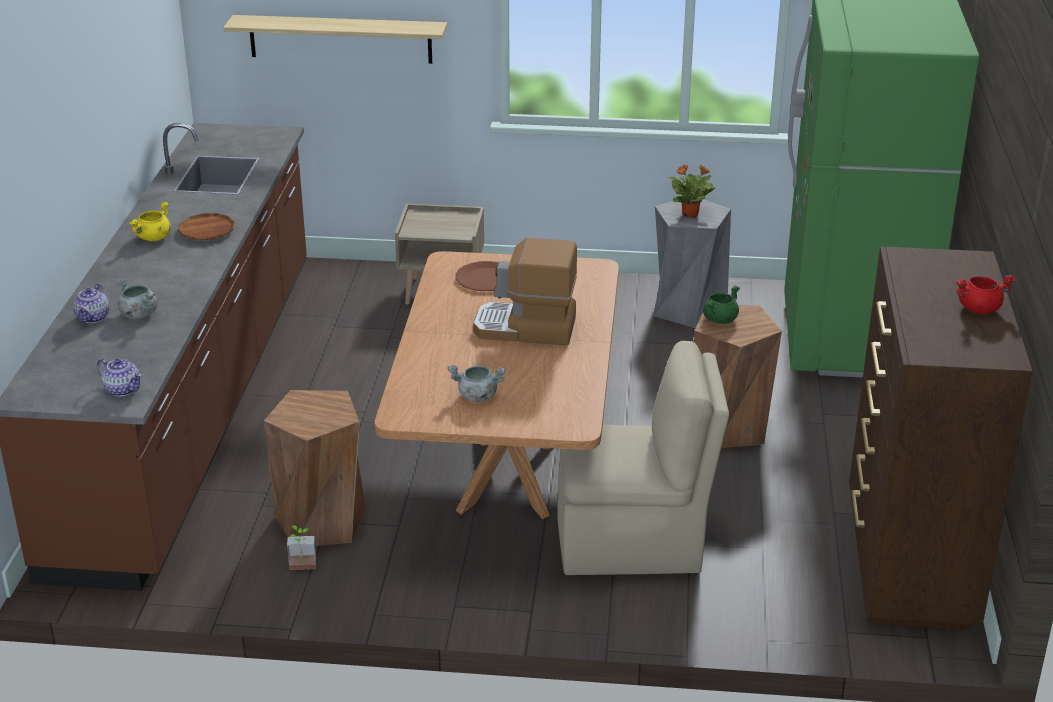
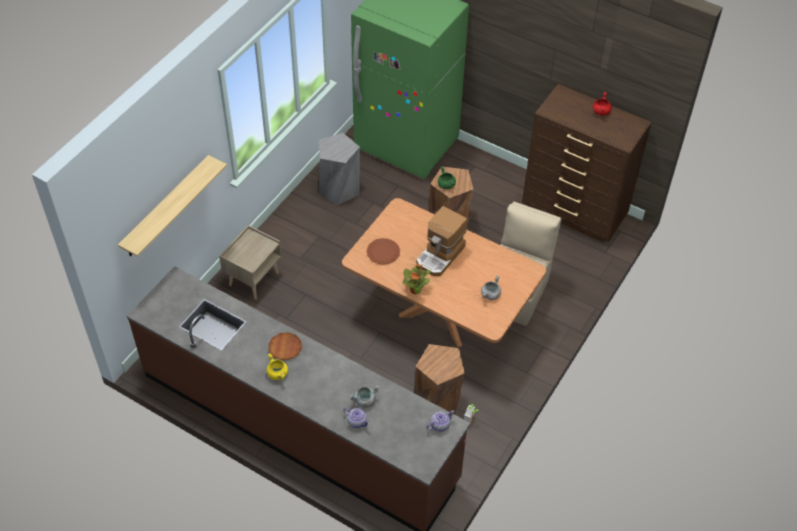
camera: 65 degrees left, 20 degrees up
potted plant [669,164,715,218] -> potted plant moved to [402,264,431,294]

